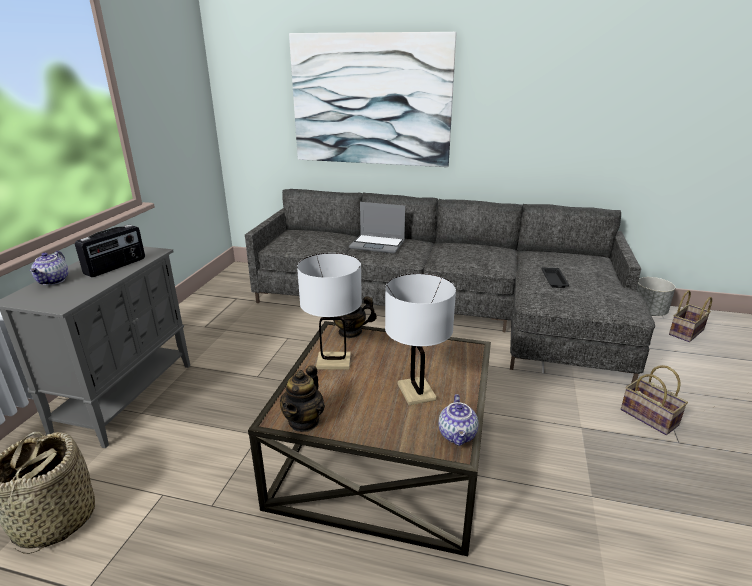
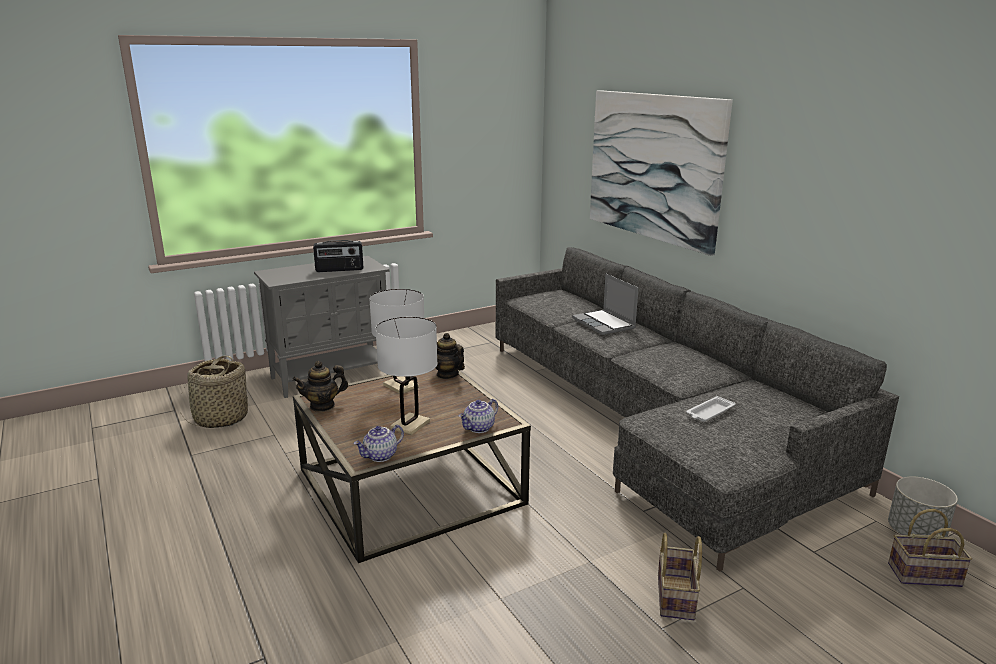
camera: 45 degrees right, 5 degrees down
teapot [30,251,68,285] -> teapot moved to [459,399,498,433]
black tray [542,268,569,288] -> white tray [686,396,735,422]

